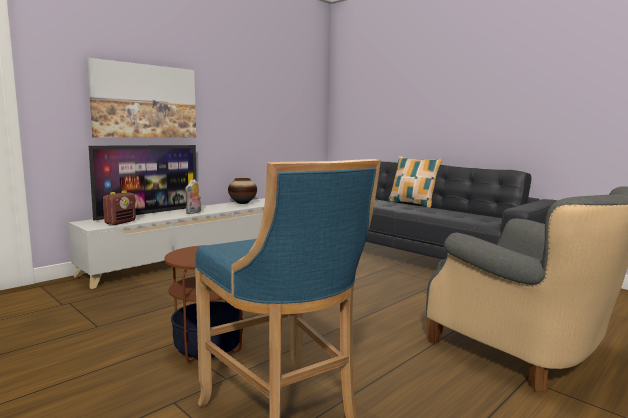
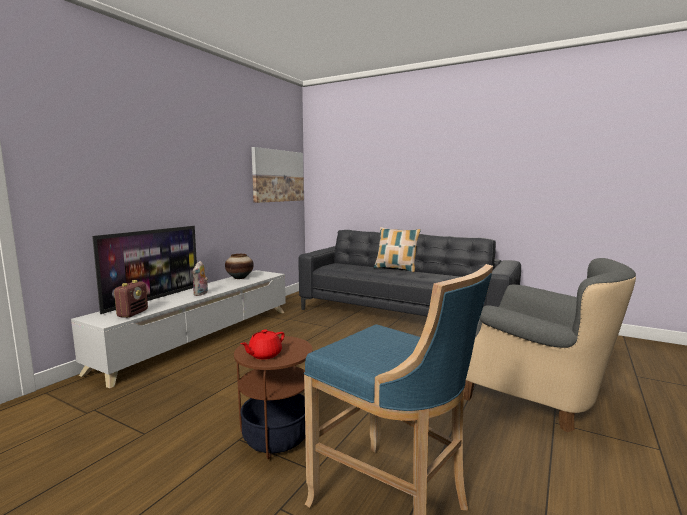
camera: 15 degrees left, 0 degrees up
picture [87,58,196,138] -> picture moved to [251,147,304,203]
none -> red teapot [240,329,285,359]

